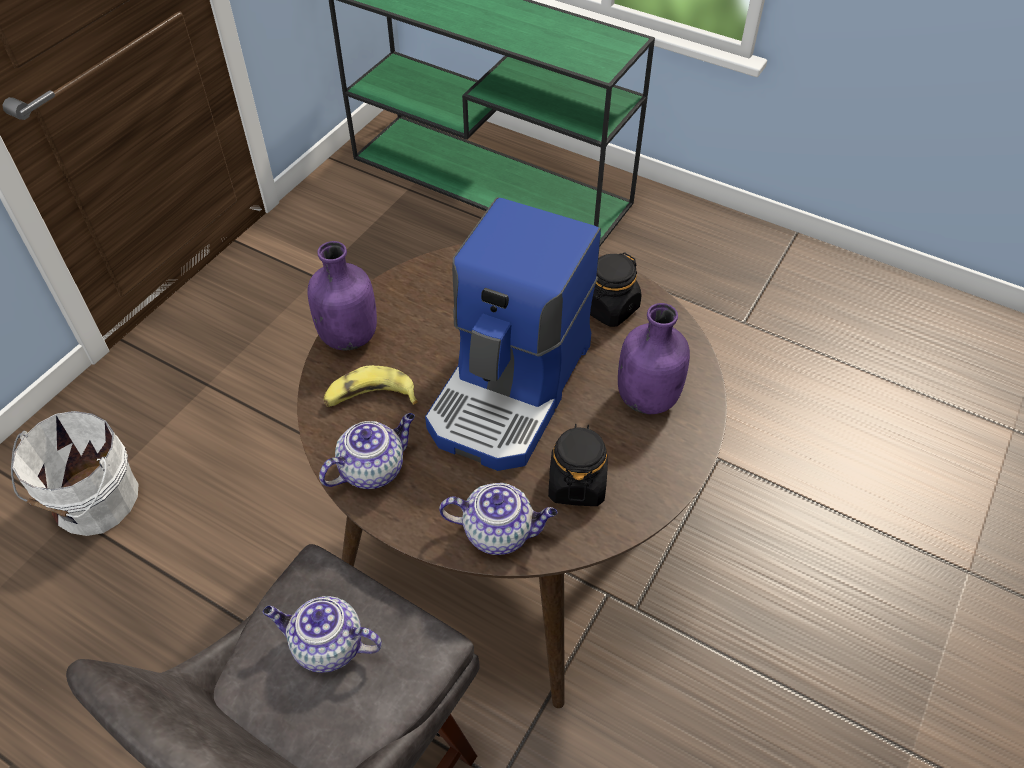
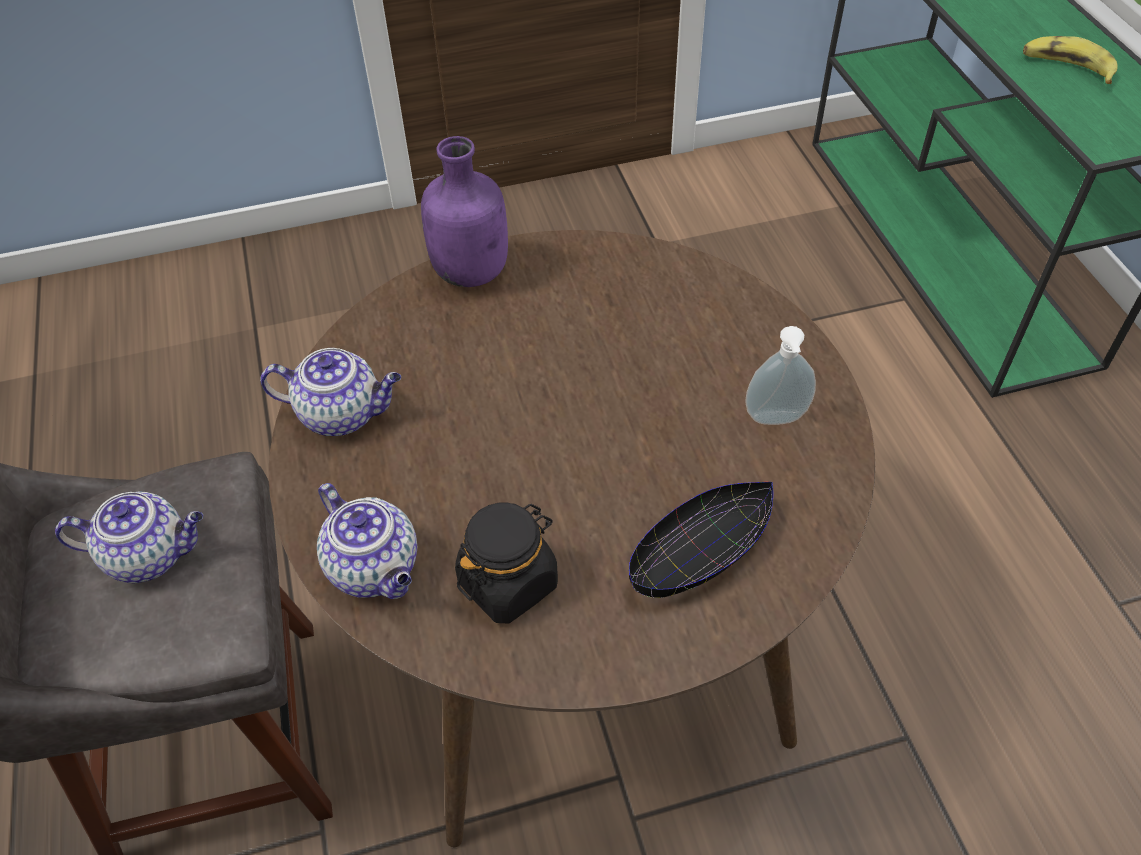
camera: 45 degrees right, 0 degrees up
white bucket [11,411,139,536] -> none
teapot [263,596,382,673] -> teapot turned 120 degrees clockwise [55,491,203,583]
banana [324,365,418,407] -> banana moved to [1023,36,1118,84]
coffee machine [425,197,601,471] -> none
black jar [590,252,642,327] -> soap dispenser [745,326,816,425]
purple bottle [618,303,690,414] -> black bowl [629,482,773,598]

